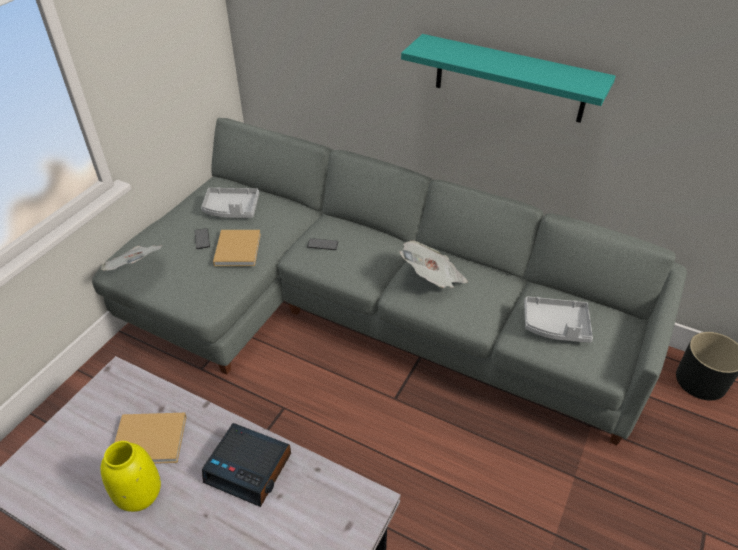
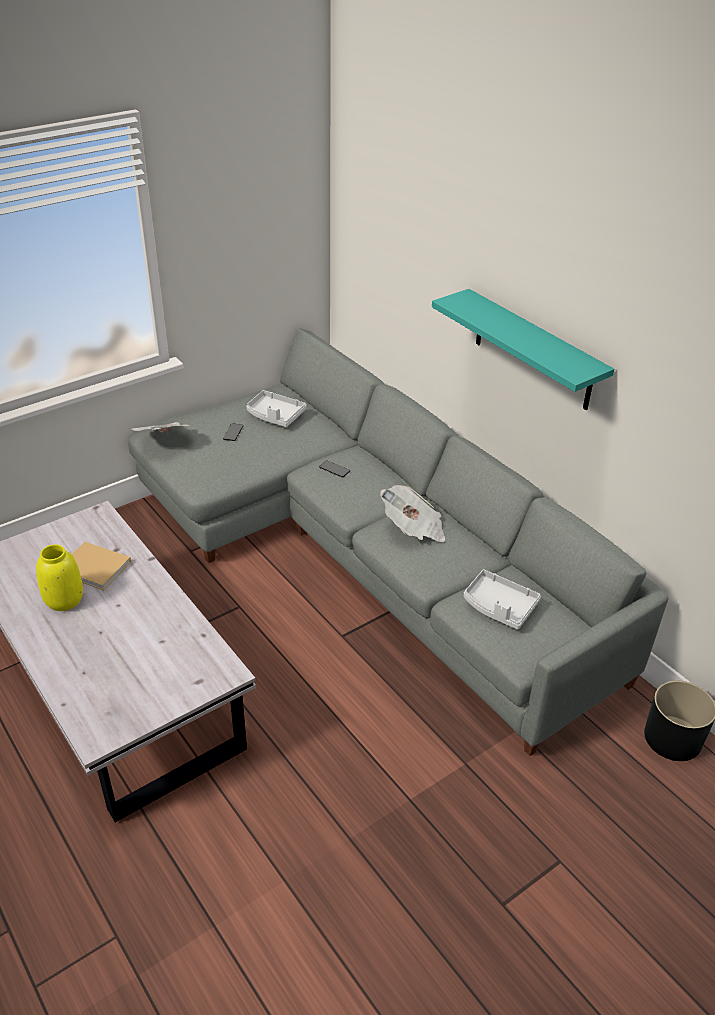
camera: 25 degrees right, 5 degrees down
alarm clock [202,423,291,507] -> none
beige book [213,230,261,266] -> none

